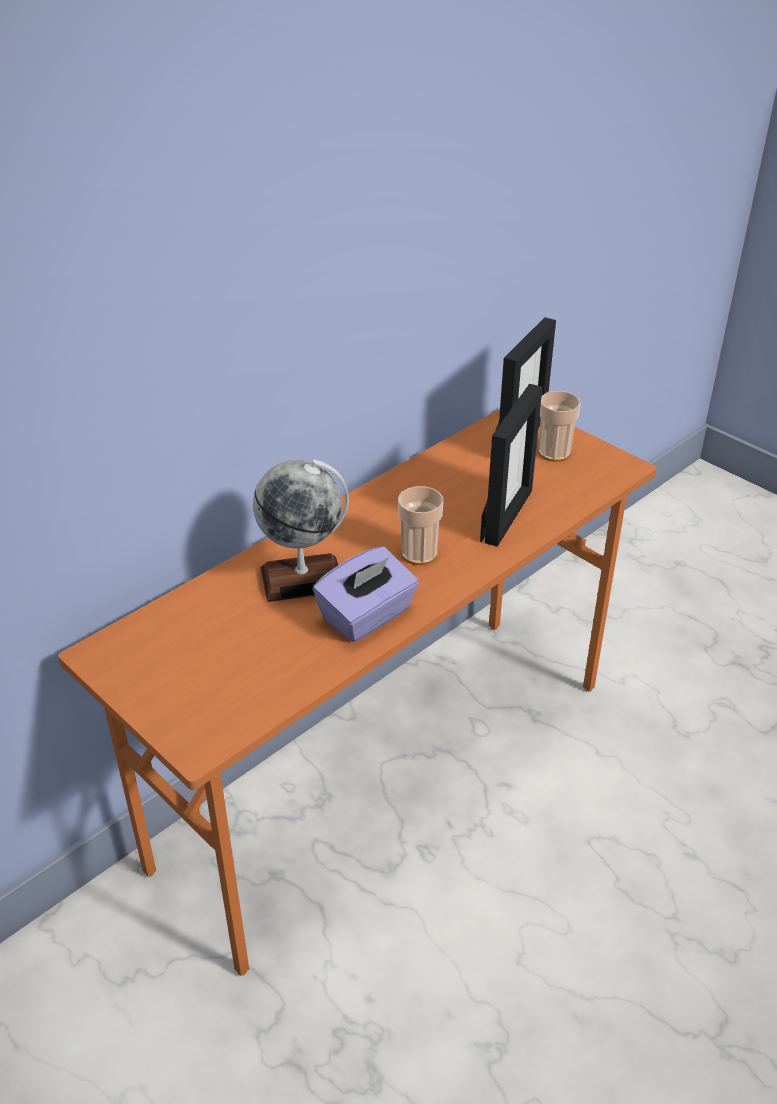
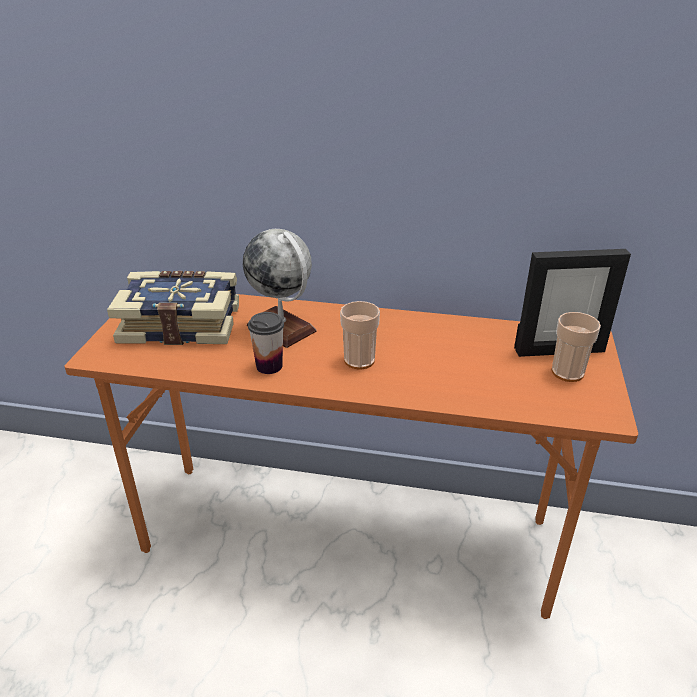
camera: 55 degrees right, 5 degrees down
purple tissue box [313,546,419,642] -> cup [248,312,284,374]
picture frame [480,384,542,547] -> none
none -> book [107,271,239,345]

